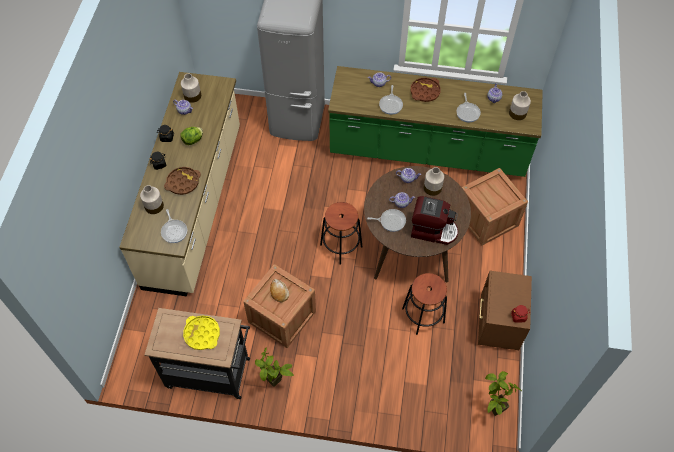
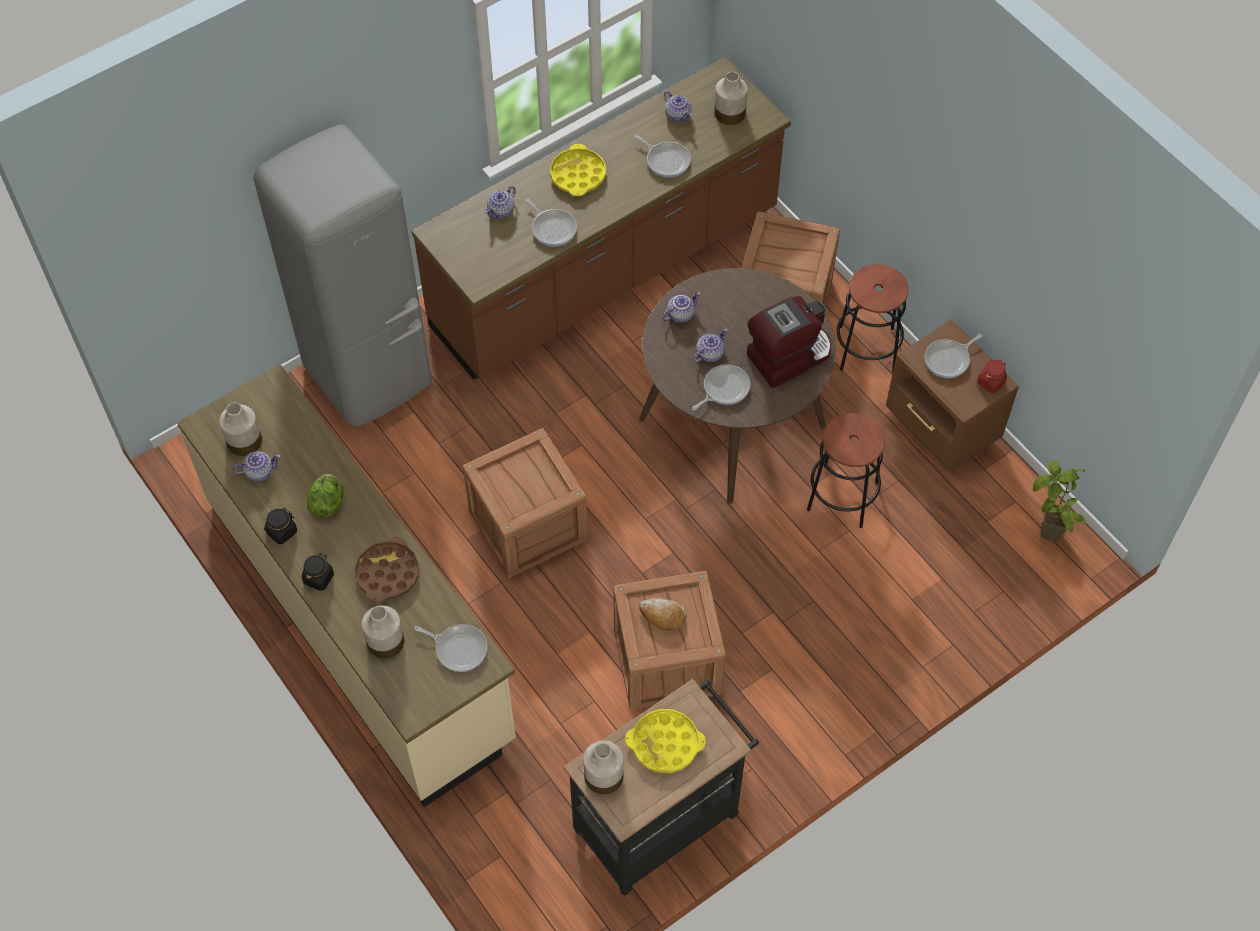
camera: 45 degrees left, 0 degrees up
potted plant [255,347,294,387] -> none
black stool [320,202,362,265] -> black stool moved to [837,264,908,372]
green counter [328,66,543,177] -> brown counter [412,57,791,380]
brown tray [411,78,441,102] -> yellow tray [550,144,606,196]
beige vase [424,167,444,196] -> beige vase moved to [583,740,623,794]
none -> crate [463,428,588,578]
none -> frying pan [925,334,983,378]

